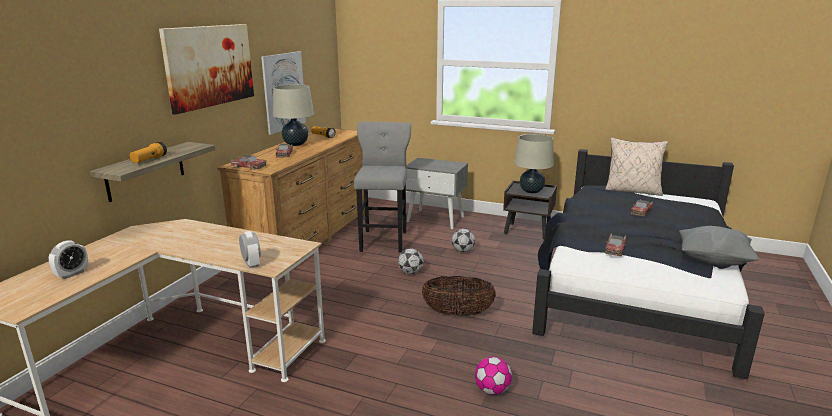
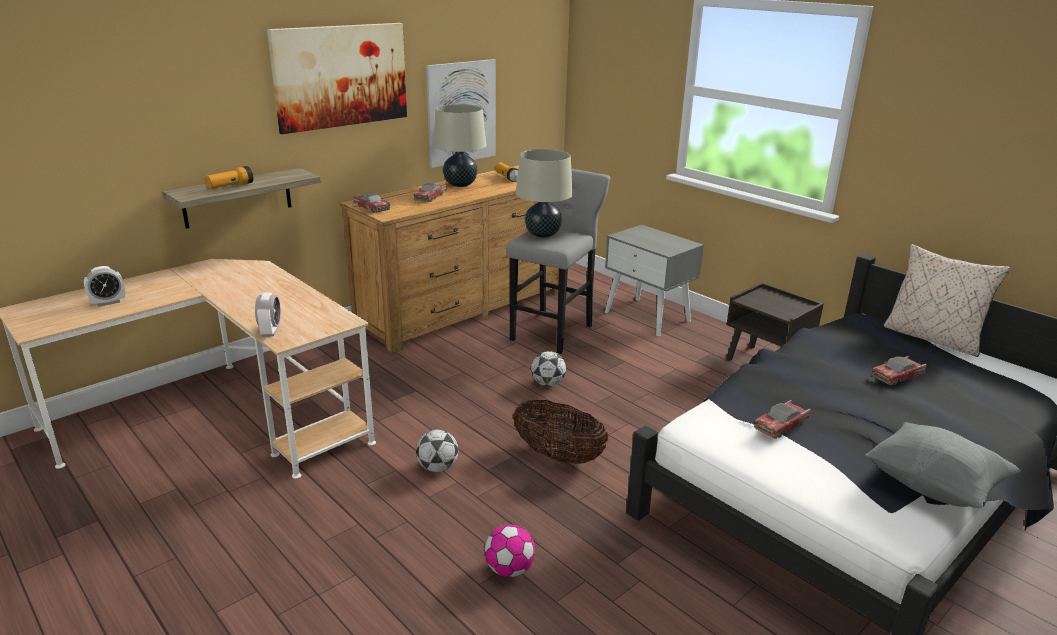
camera: 25 degrees right, 5 degrees up
football [452,229,475,252] -> football moved to [416,429,458,472]
beige table lamp [514,134,554,194] -> beige table lamp moved to [516,149,573,238]

